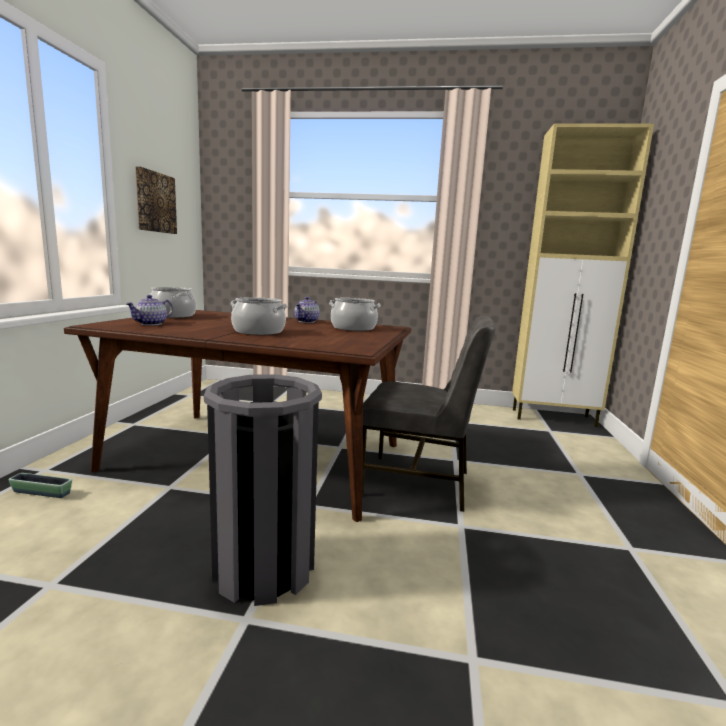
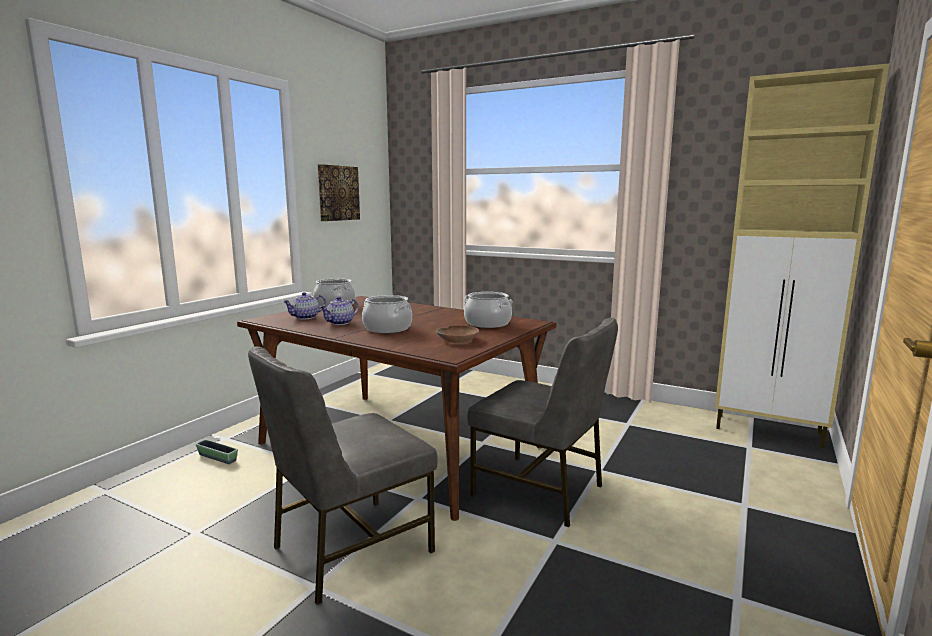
camera: 20 degrees right, 0 degrees up
grey trash can [204,374,322,606] -> grey chair [248,347,438,605]
teapot [294,297,320,323] -> teapot moved to [320,297,359,325]
none -> brown bowl [437,325,479,343]

